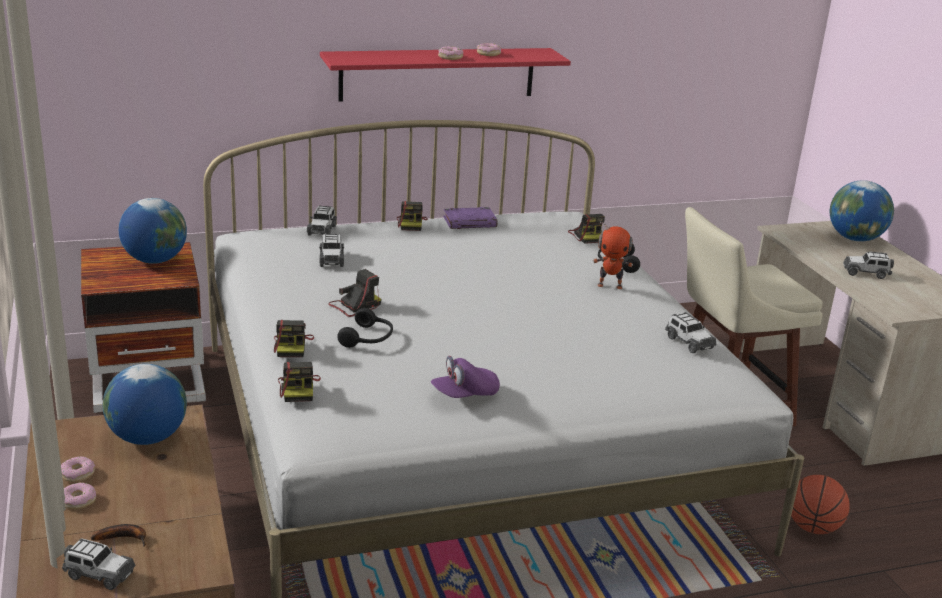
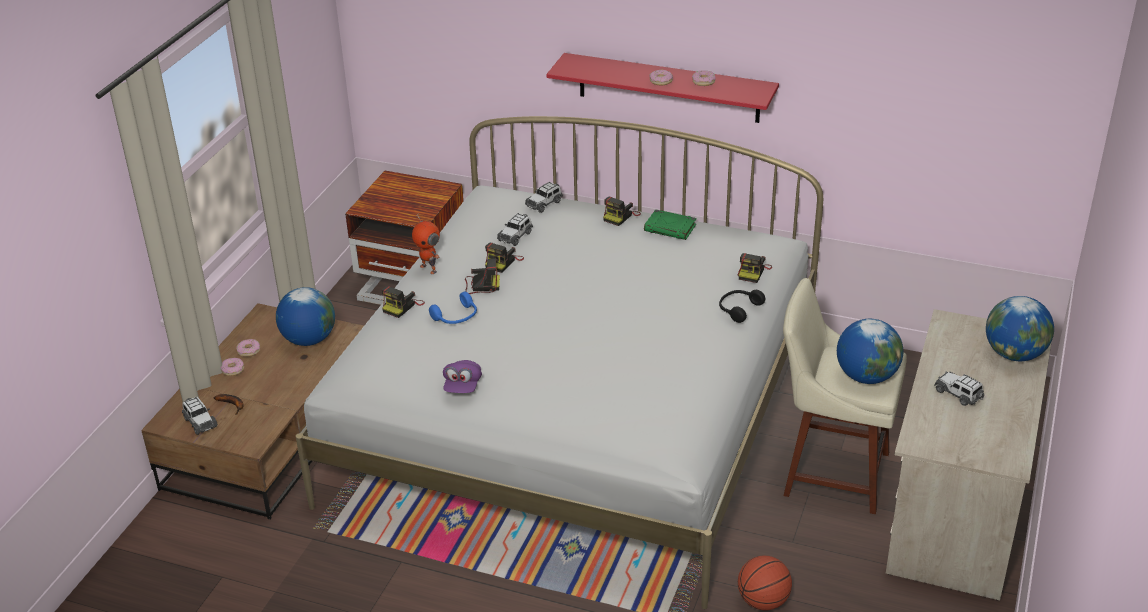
camera: 40 degrees right, 10 degrees up
globe [119,198,187,264] -> globe moved to [837,319,903,384]
camera [278,362,321,402] -> camera moved to [485,243,524,273]
black headphones [337,308,393,348] -> blue headphones [429,292,477,324]
purple cap [431,356,500,398] -> purple cap turned 90 degrees counterclockwise [443,360,482,393]
purple book [443,207,498,229] -> green book [644,209,697,240]
toy robot [593,220,633,289] -> toy robot moved to [412,214,440,274]
toy car [665,312,716,353] -> none

